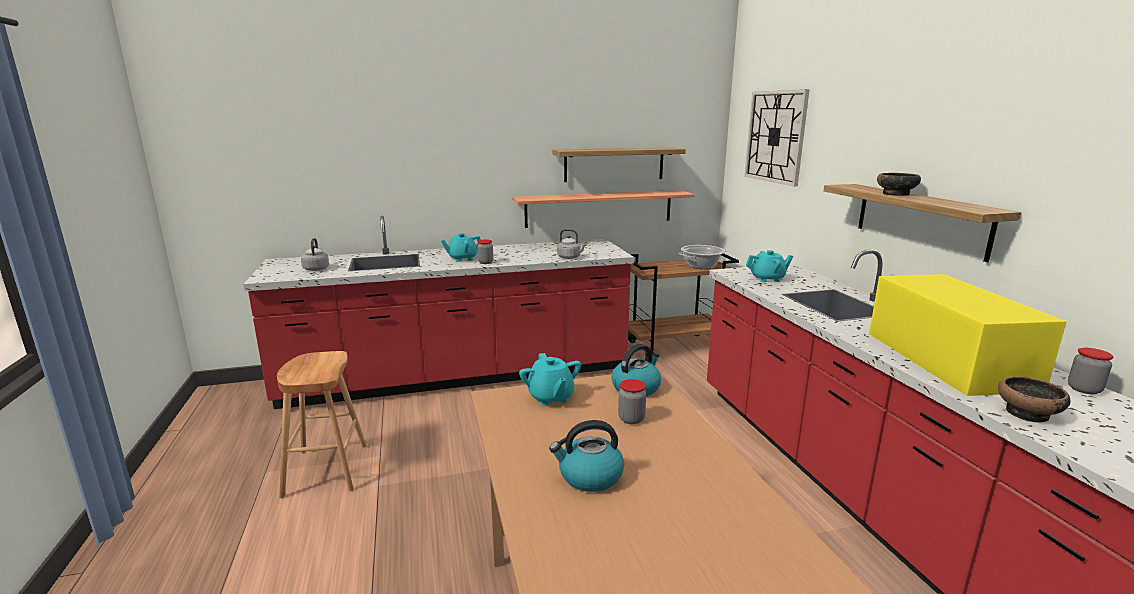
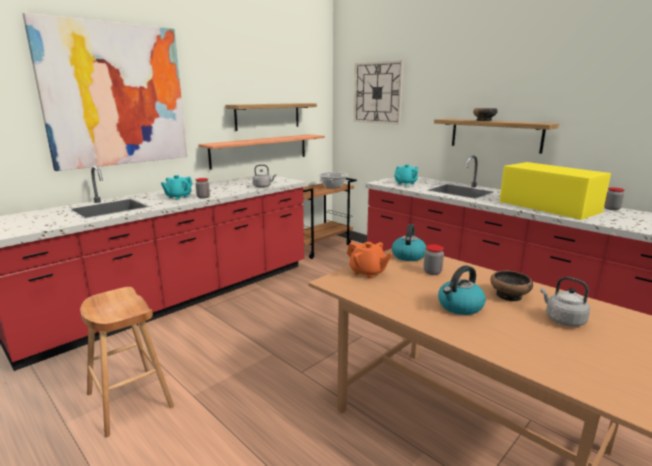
camera: 30 degrees left, 0 degrees up
grey kettle [301,238,329,271] -> grey kettle moved to [541,277,590,327]
turquoise teapot [519,353,581,406] -> orange teapot [347,242,392,279]
bowl [998,376,1070,423] -> bowl moved to [490,270,533,302]
none -> picture [23,13,187,171]

